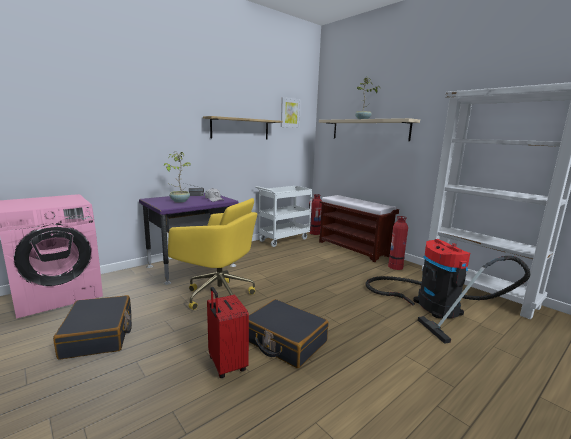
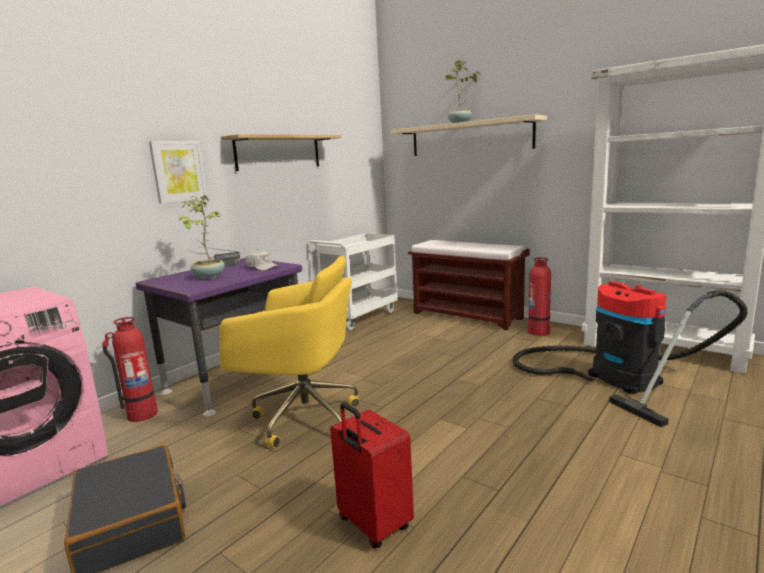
camera: 10 degrees left, 0 degrees up
black suitcase [249,299,329,368] -> none
picture [281,97,301,128] -> picture moved to [149,141,207,204]
fire extinguisher [309,194,322,235] -> fire extinguisher moved to [102,317,158,422]

